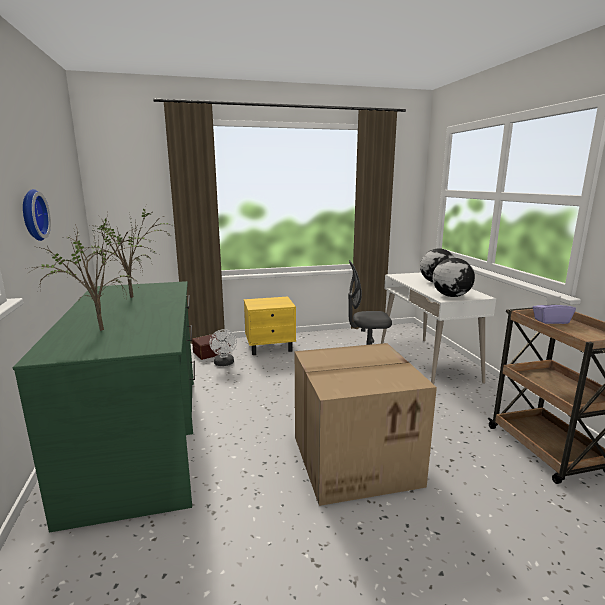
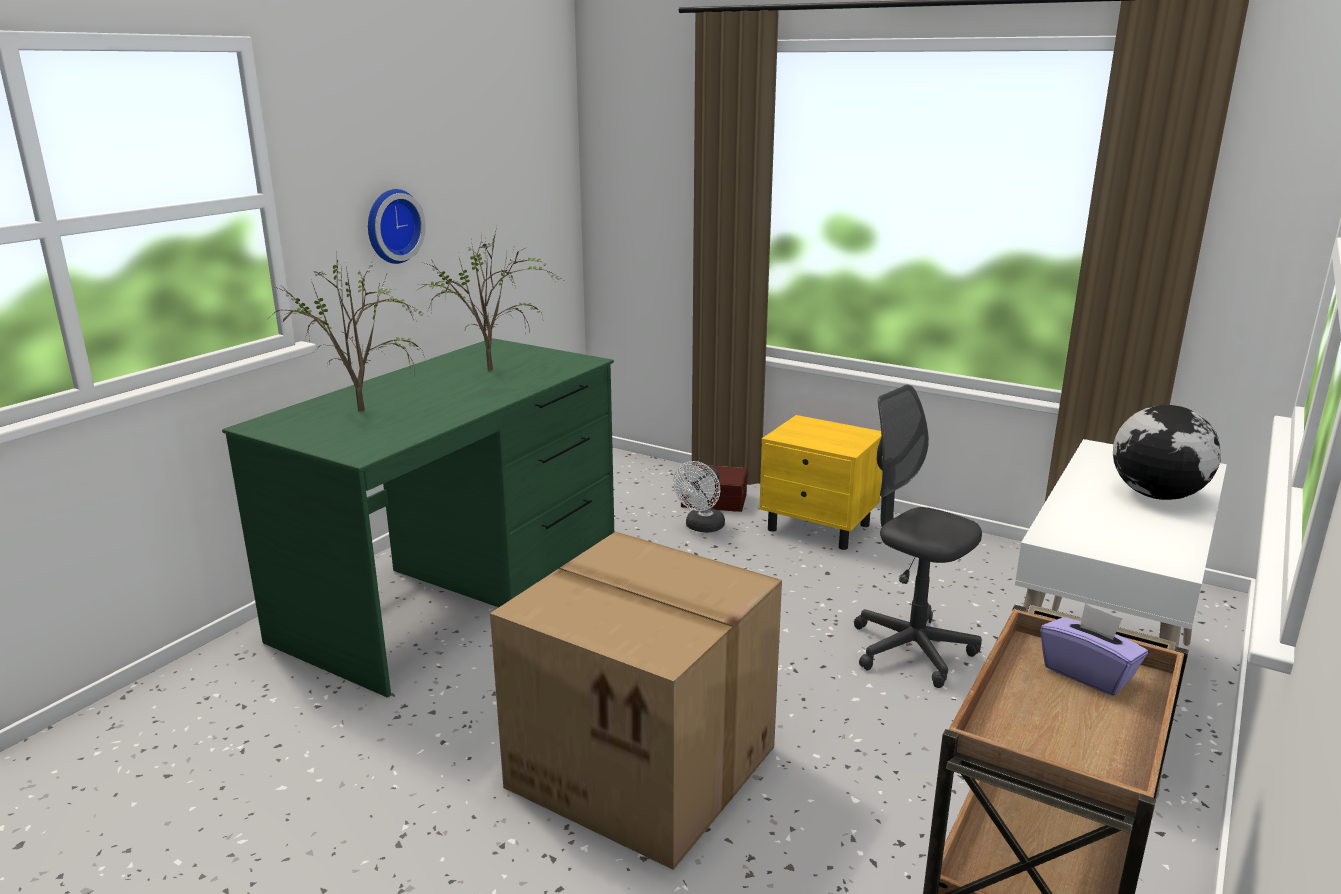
camera: 45 degrees right, 5 degrees up
globe [433,258,475,297] -> none

